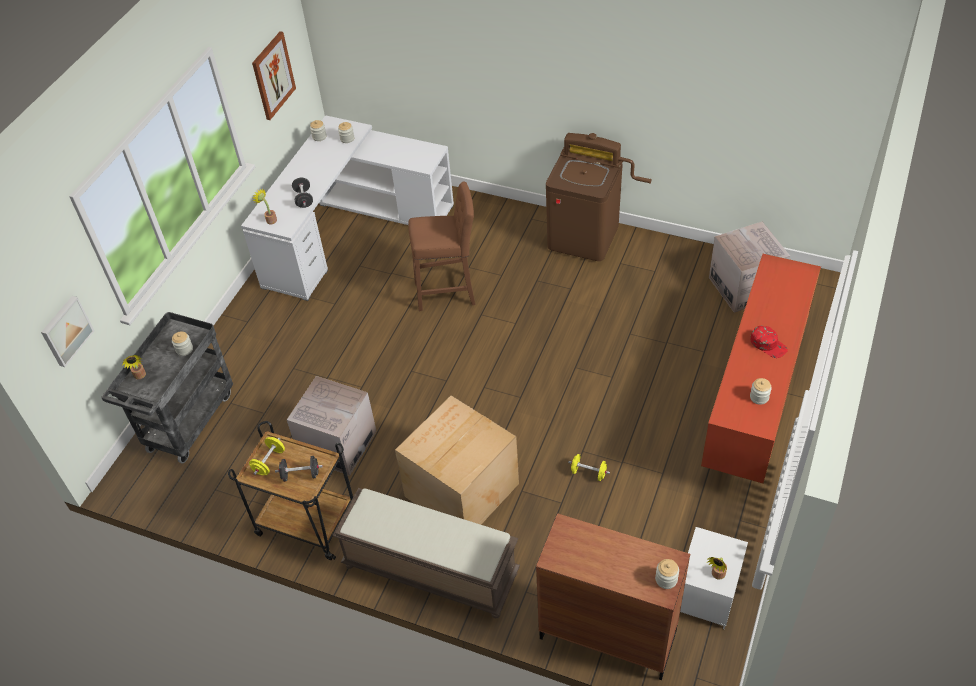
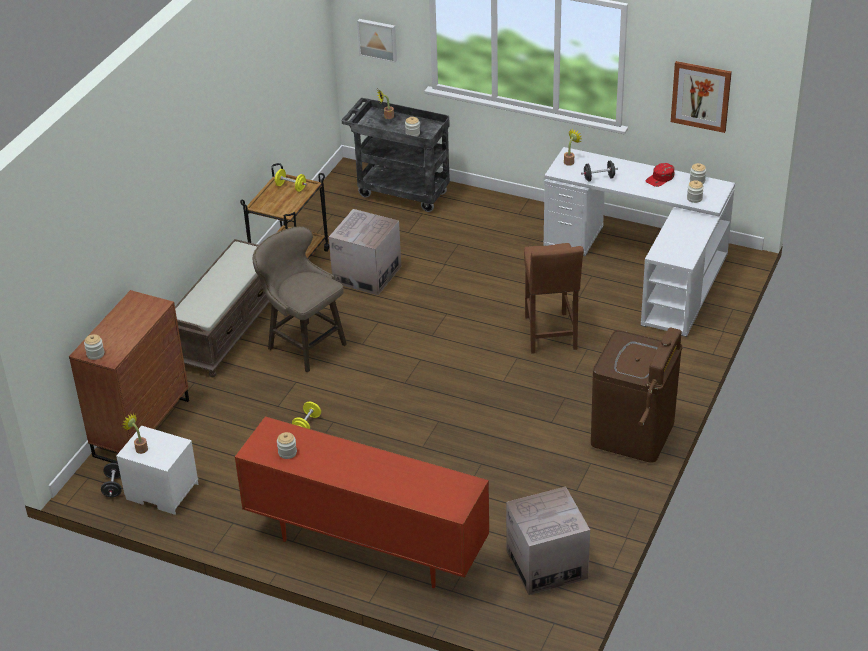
camera: 90 degrees right, 10 degrees down
black dumbbell [275,456,323,482] -> black dumbbell moved to [101,463,122,497]
cardboard box [395,395,519,525] -> beige stool [253,226,347,373]
red cap [750,326,788,358] -> red cap moved to [645,163,674,187]

